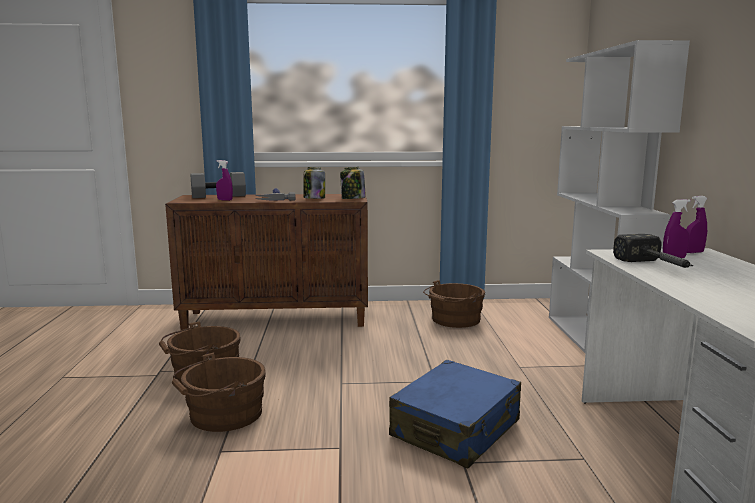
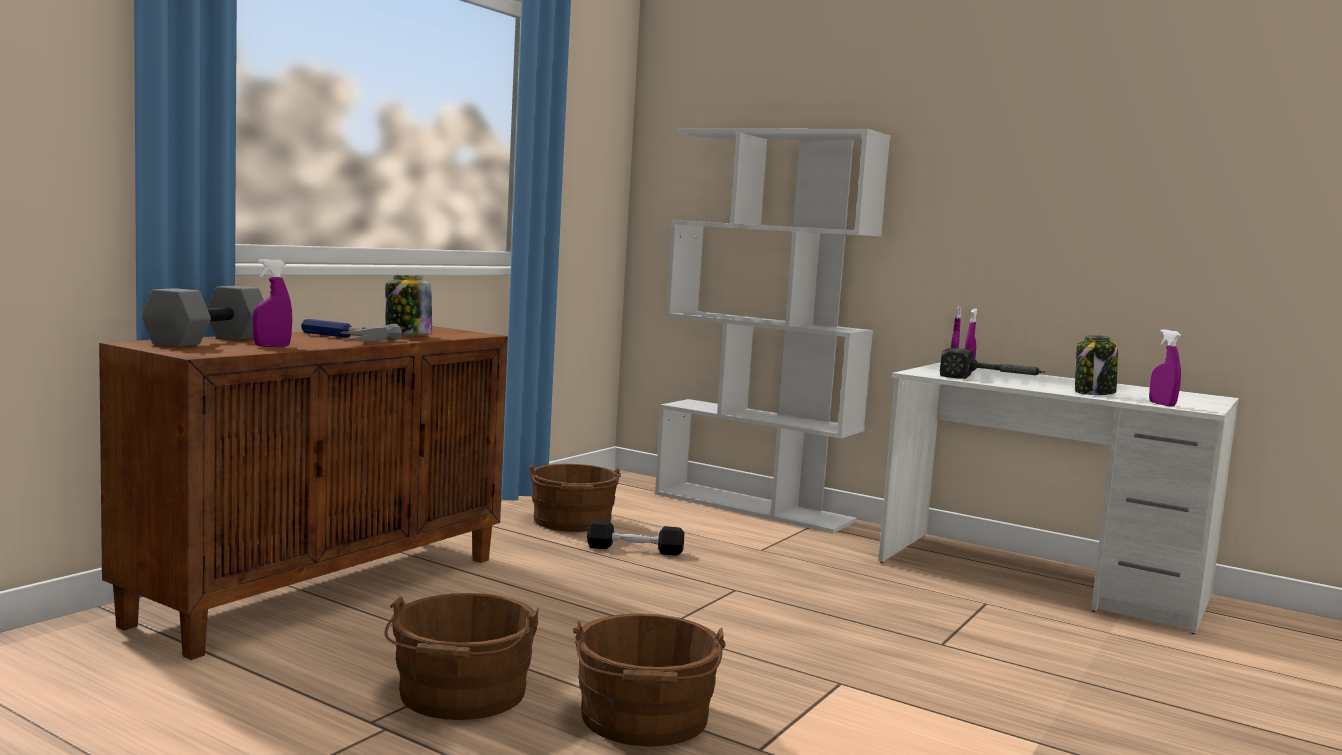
camera: 55 degrees left, 5 degrees down
jar [340,167,366,199] -> jar moved to [1075,335,1118,395]
blue suitcase [389,360,521,468] -> none
none -> black dumbbell [587,520,684,556]
none -> purple spray bottle [1149,329,1181,406]

